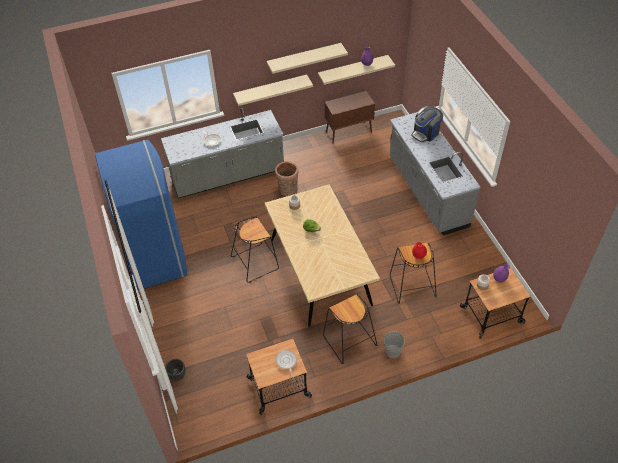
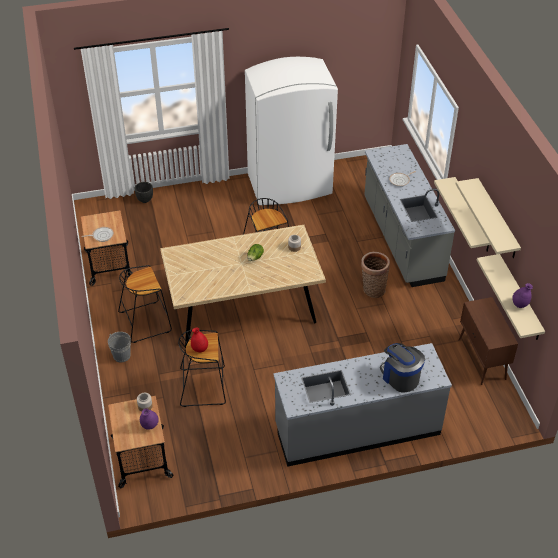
camera: 95 degrees right, 5 degrees down
blue fridge [95,140,187,290] -> white fridge [245,57,338,205]

